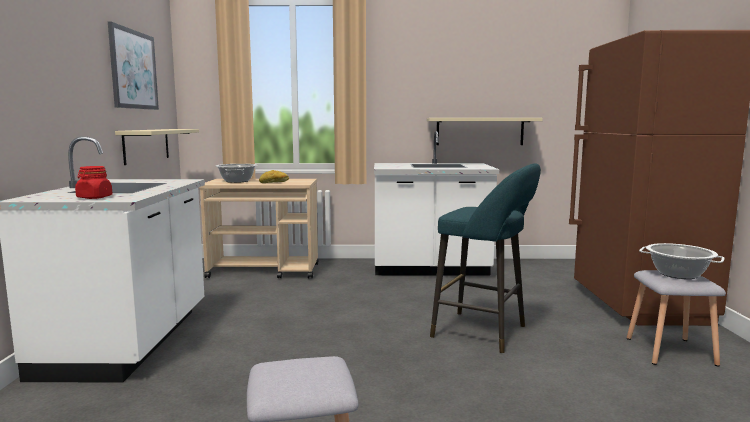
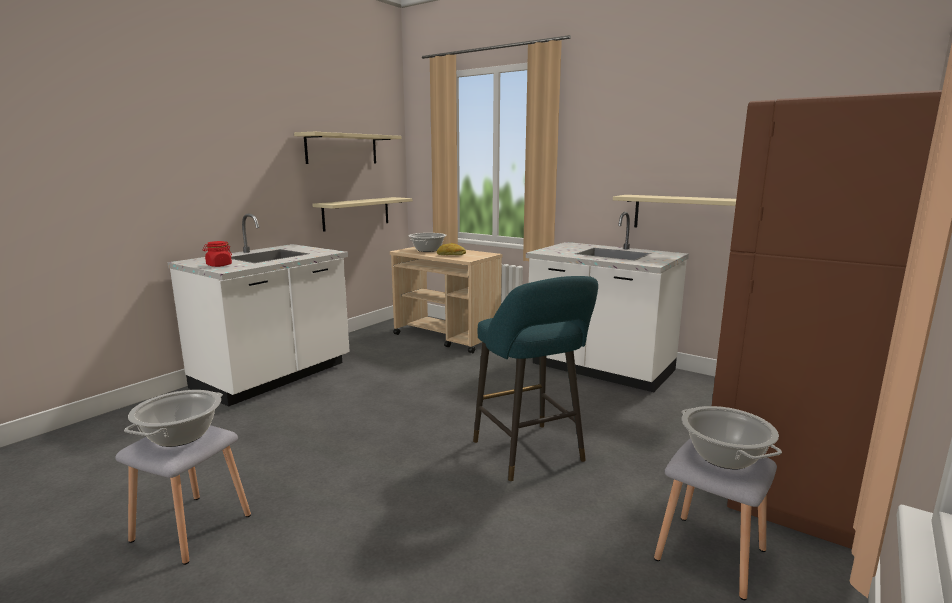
camera: 35 degrees right, 5 degrees up
picture [108,22,159,110] -> beige shelf [294,132,402,164]
none -> cooking pot [124,390,223,447]

